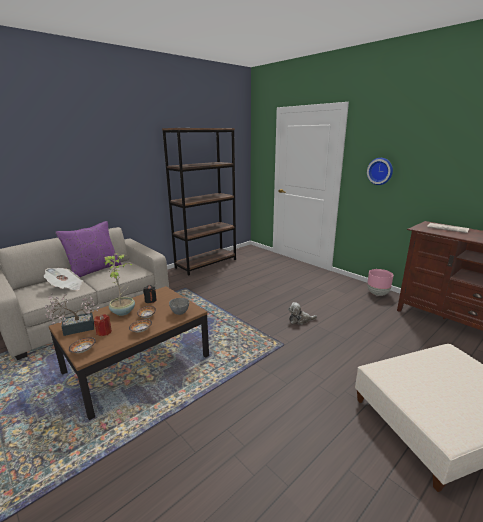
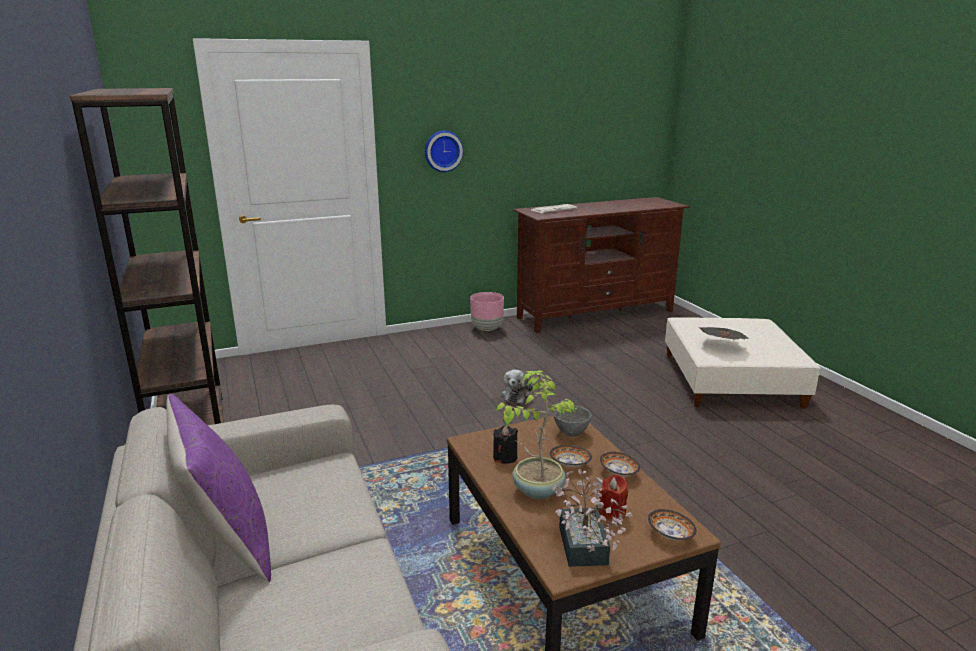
camera: 70 degrees left, 0 degrees up
newspaper [44,268,83,291] -> newspaper moved to [698,327,749,340]

